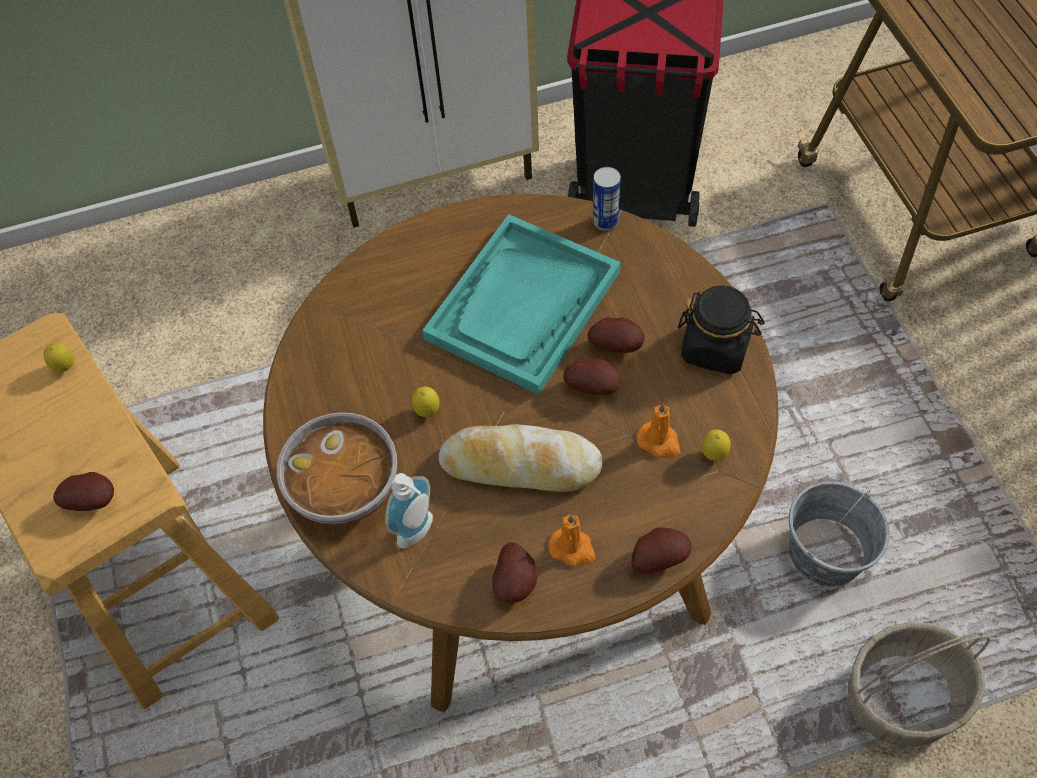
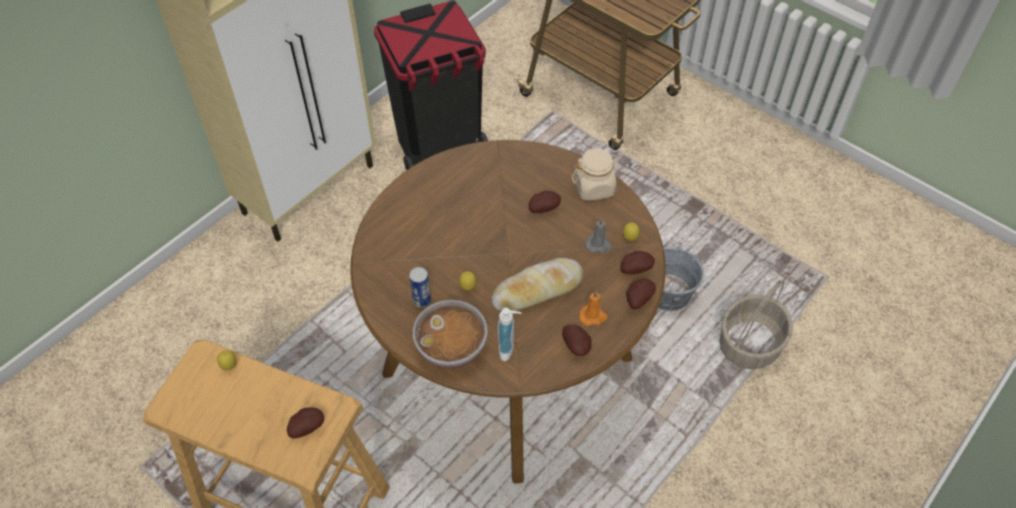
camera: 35 degrees left, 5 degrees down
turquoise tray [422,214,621,395] -> none
potato [563,358,621,395] -> potato moved to [620,251,655,274]
can [593,167,621,231] -> can moved to [409,267,431,308]
orange candle [637,403,680,457] -> grey candle [586,218,613,253]
black jar [678,285,765,374] -> beige jar [572,148,621,201]

